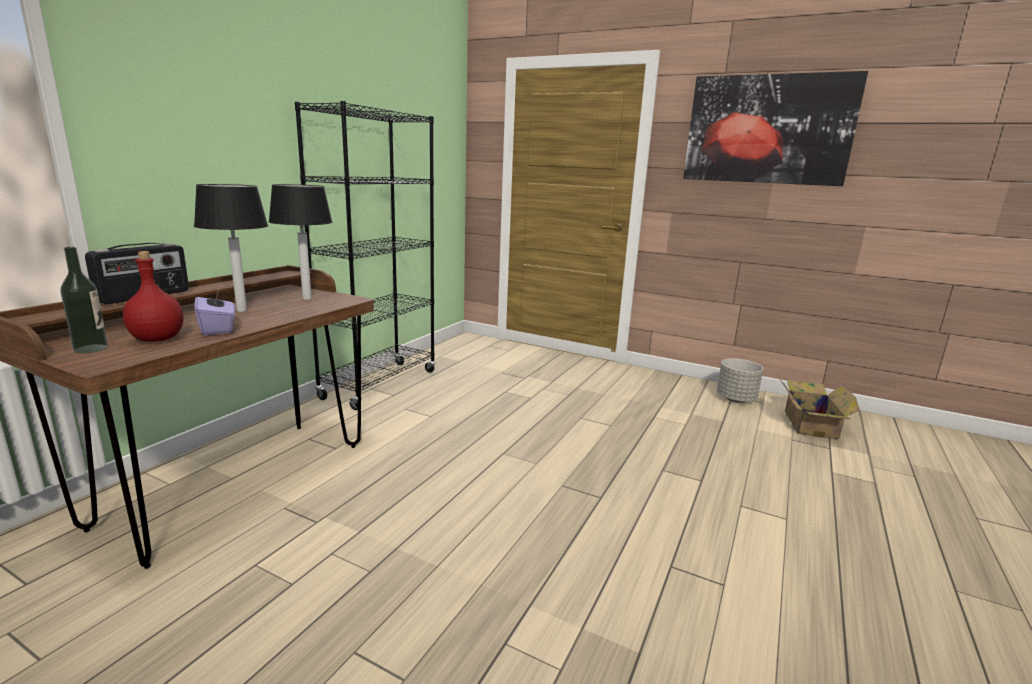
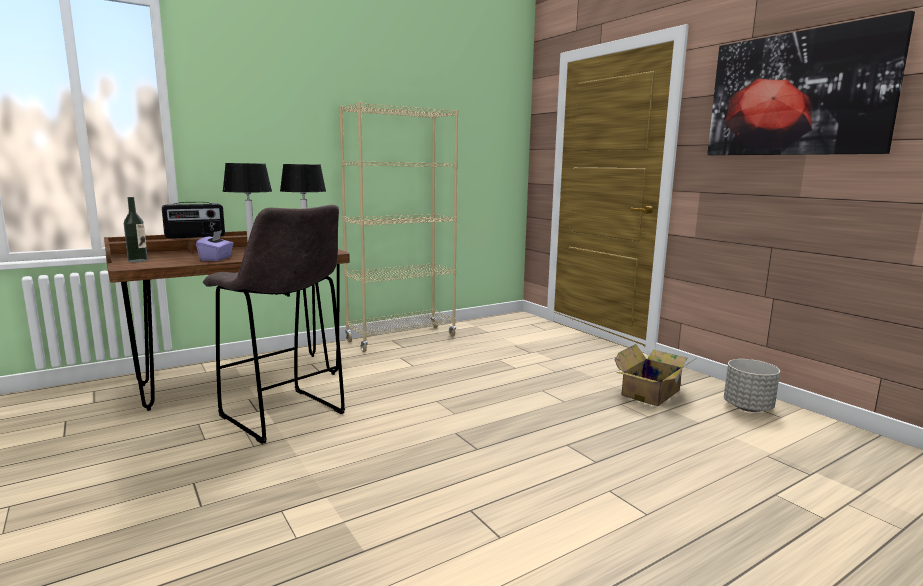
camera: 30 degrees right, 5 degrees down
red bottle [123,251,183,342] -> none
black bookcase [295,101,436,410] -> beige bookcase [339,102,459,352]
cardboard box [779,378,860,439] -> cardboard box moved to [614,344,697,406]
none -> grey stool [203,205,345,444]

